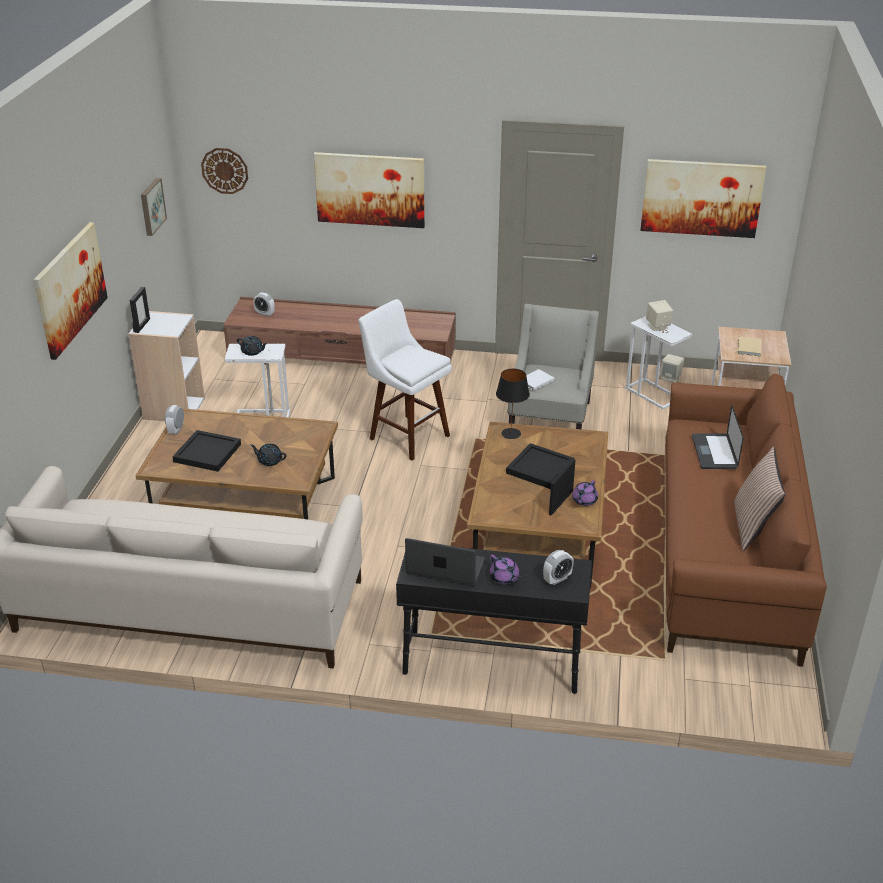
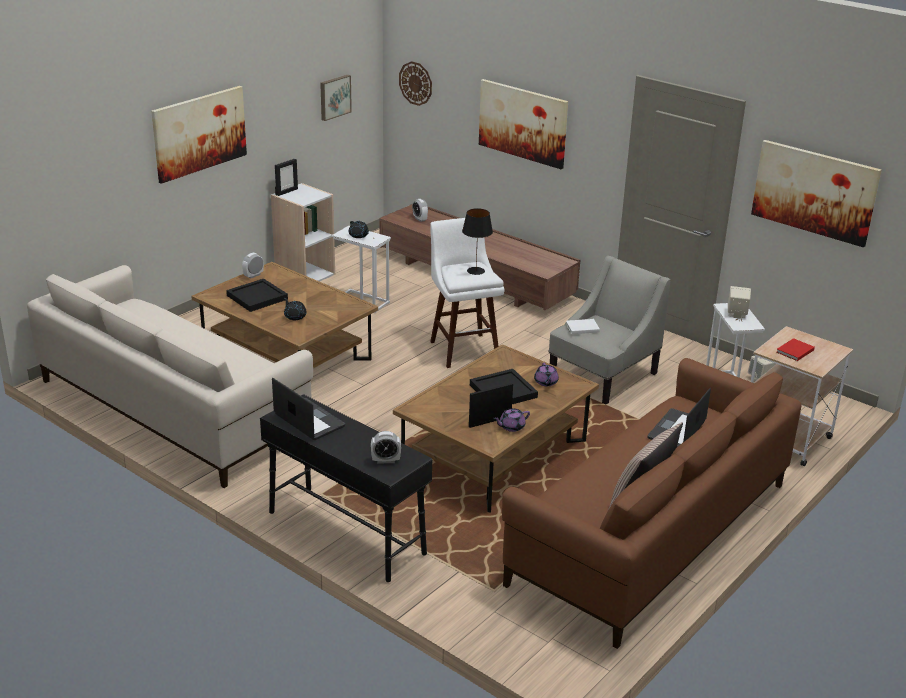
camera: 30 degrees right, 5 degrees down
purple teapot [489,555,522,585] -> purple teapot moved to [534,363,559,386]
black table lamp [496,369,530,439] -> black table lamp moved to [462,208,493,275]
beige book [738,336,762,356] -> red book [776,338,815,361]

